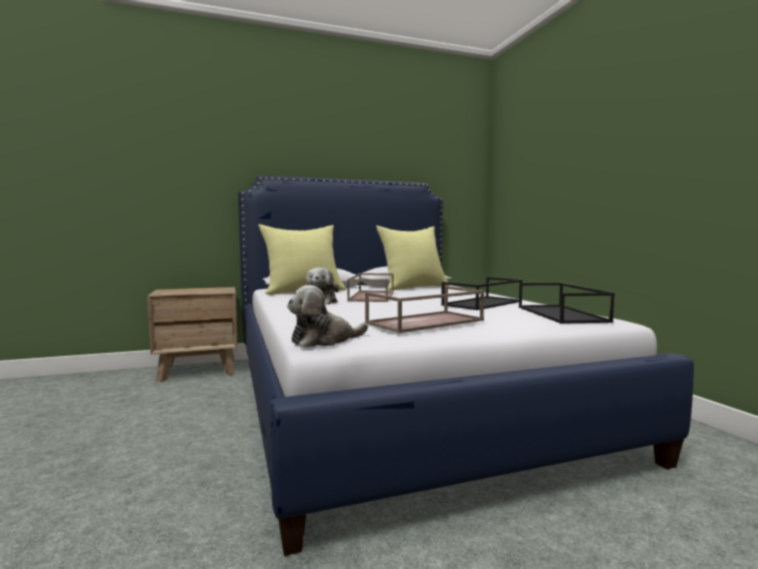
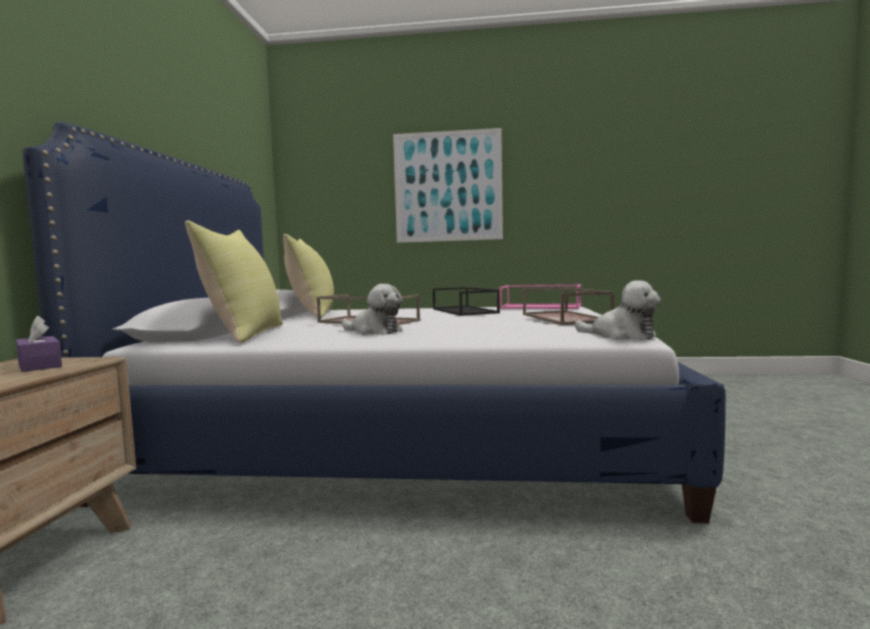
camera: 65 degrees left, 0 degrees up
plush toy [287,285,368,348] -> plush toy turned 45 degrees counterclockwise [575,280,661,340]
black tray [519,283,615,324] -> pink tray [499,284,581,309]
none -> purple tissue box [16,316,62,372]
none -> picture [393,128,503,243]

